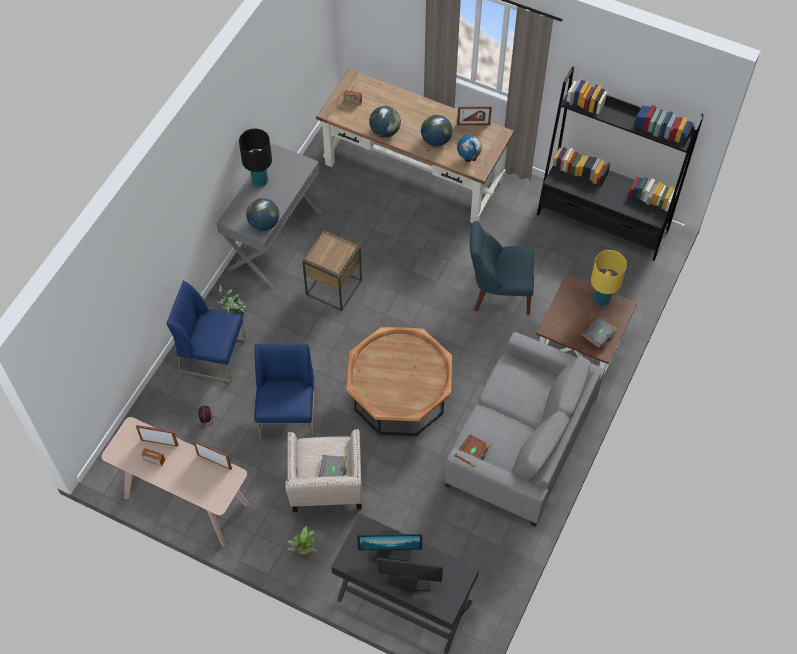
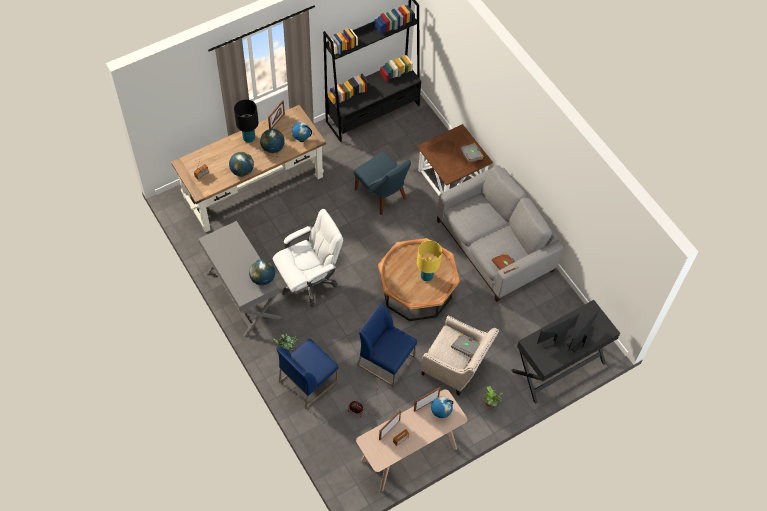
camera: 60 degrees left, 0 degrees up
black table lamp [239,129,272,187] -> black table lamp moved to [234,99,259,143]
brown side table [302,231,362,311] -> white office chair [273,209,343,307]
monitor [357,530,423,562] -> monitor turned 150 degrees counterclockwise [537,313,580,348]
blue chair [470,221,534,315] -> blue chair turned 75 degrees counterclockwise [354,151,411,215]
yellow table lamp [591,250,627,306] -> yellow table lamp moved to [417,241,442,281]
none -> globe [431,396,453,418]

